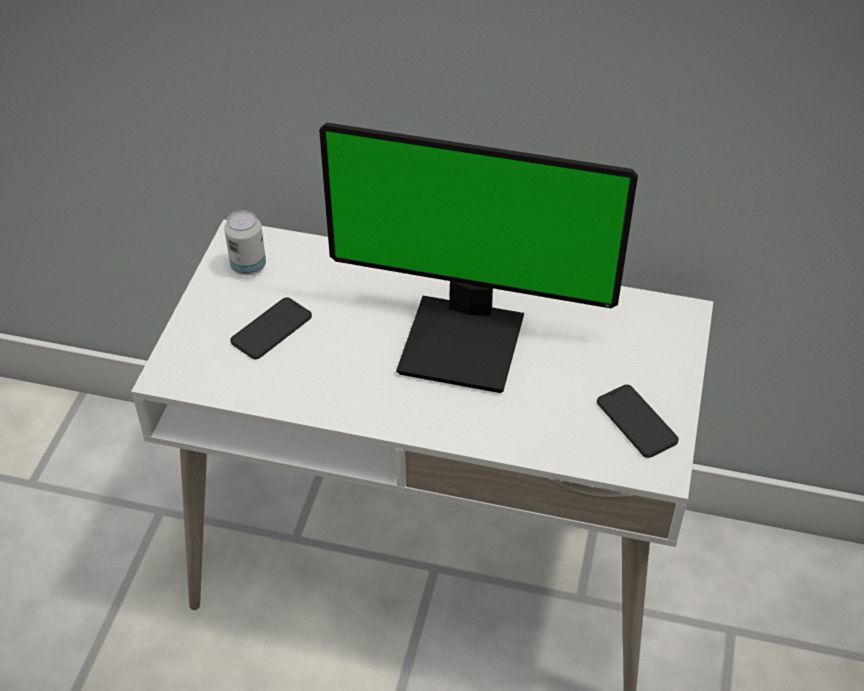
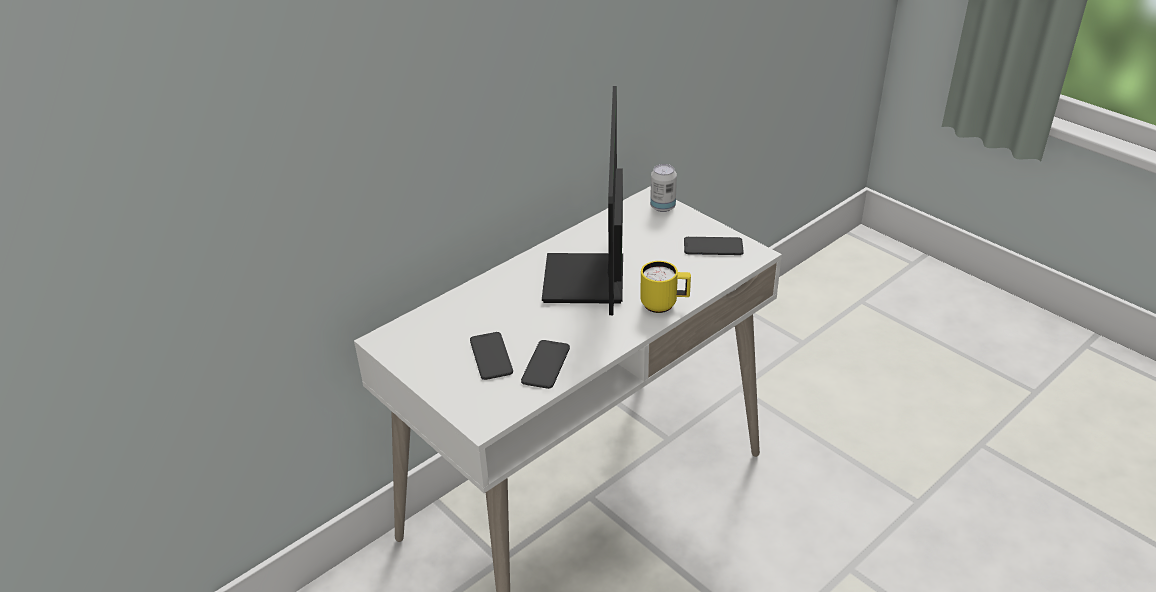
camera: 55 degrees left, 10 degrees down
can [224,210,266,275] -> can moved to [650,164,677,212]
monitor [319,123,638,393] -> monitor turned 135 degrees clockwise [542,86,623,315]
none -> phone [521,340,570,389]
none -> yellow mug [640,261,691,313]

